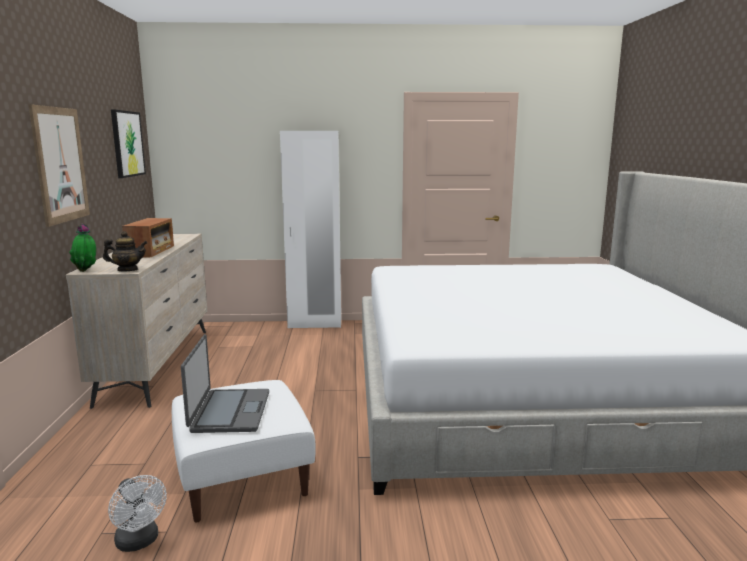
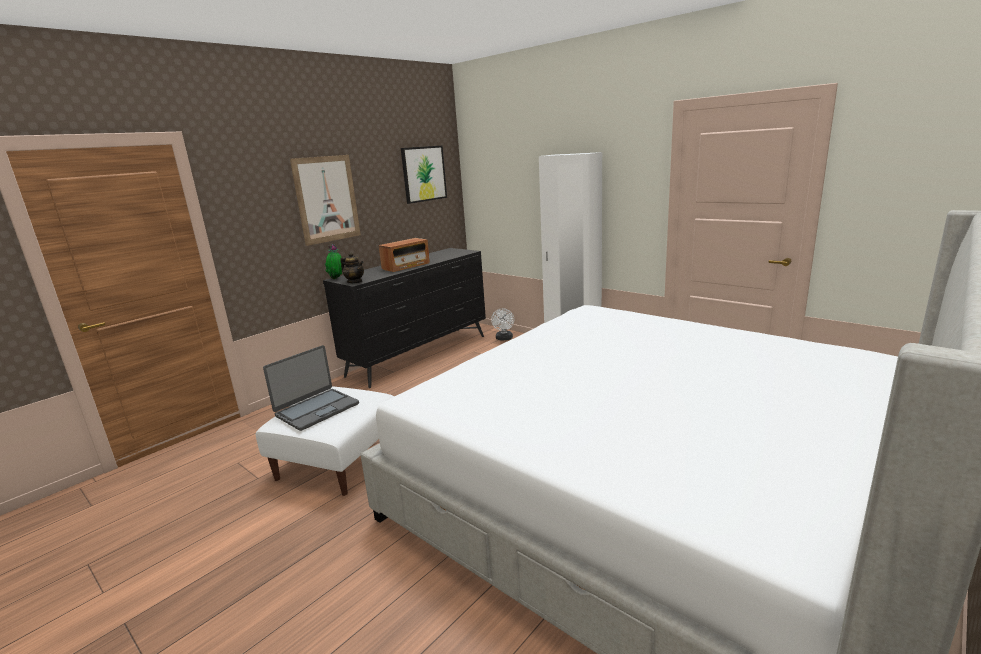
camera: 45 degrees right, 5 degrees up
beige dresser [66,234,207,409] -> black dresser [323,248,486,388]
white fan [108,475,167,552] -> white fan moved to [491,308,514,340]

